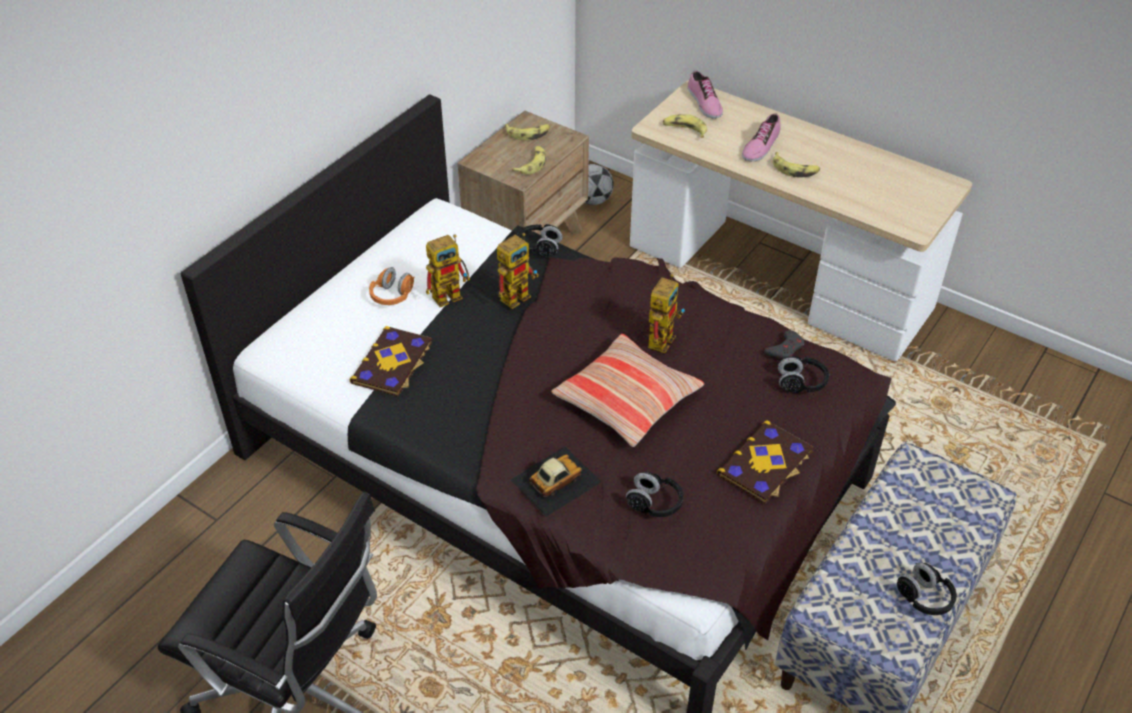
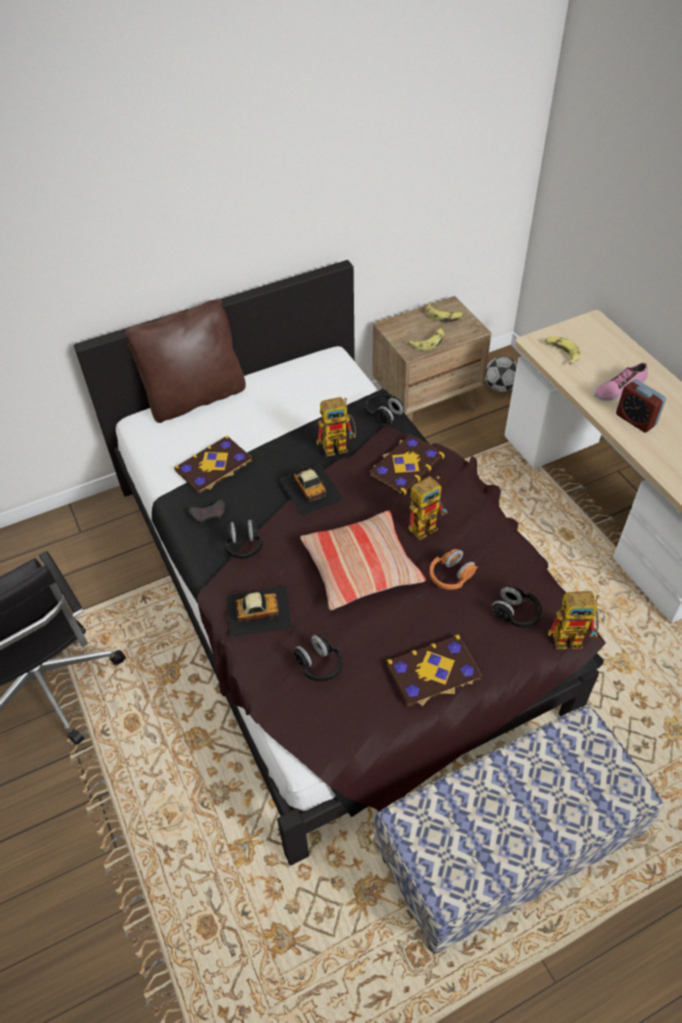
camera: 30 degrees right, 5 degrees up
orange headphones [369,267,415,305] -> orange headphones moved to [429,549,478,590]
toy robot [426,234,470,307] -> toy robot moved to [548,591,600,649]
shoe [688,71,723,119] -> none
grey game controller [764,330,804,358] -> grey game controller moved to [189,499,225,524]
banana [773,152,820,178] -> alarm clock [616,379,666,433]
black headphones [897,563,957,615] -> black headphones moved to [224,520,263,559]
none -> brown pillow [124,299,246,423]
none -> toy car [280,465,344,516]
none -> book [369,435,445,496]

